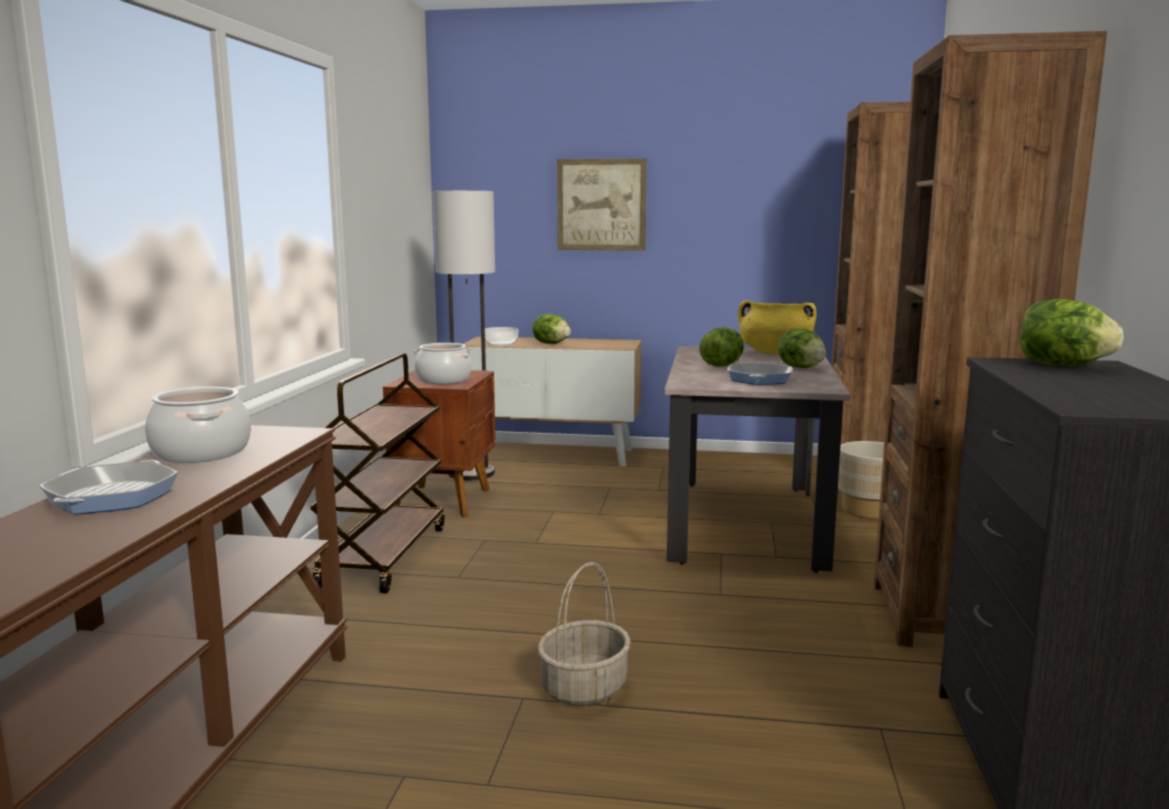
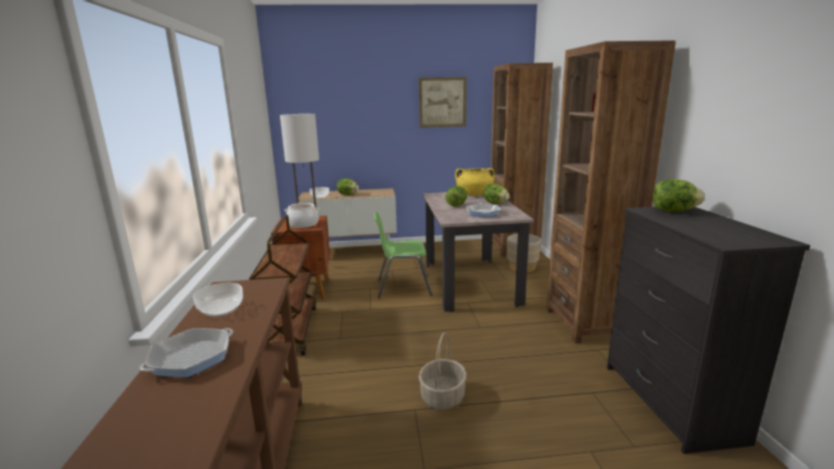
camera: 15 degrees left, 5 degrees up
frying pan [39,460,178,514] -> frying pan turned 45 degrees clockwise [140,328,233,377]
cooking pot [145,387,251,463] -> bowl [193,283,243,317]
picture [557,159,647,251] -> picture moved to [419,77,467,128]
none -> green chair [374,211,432,298]

